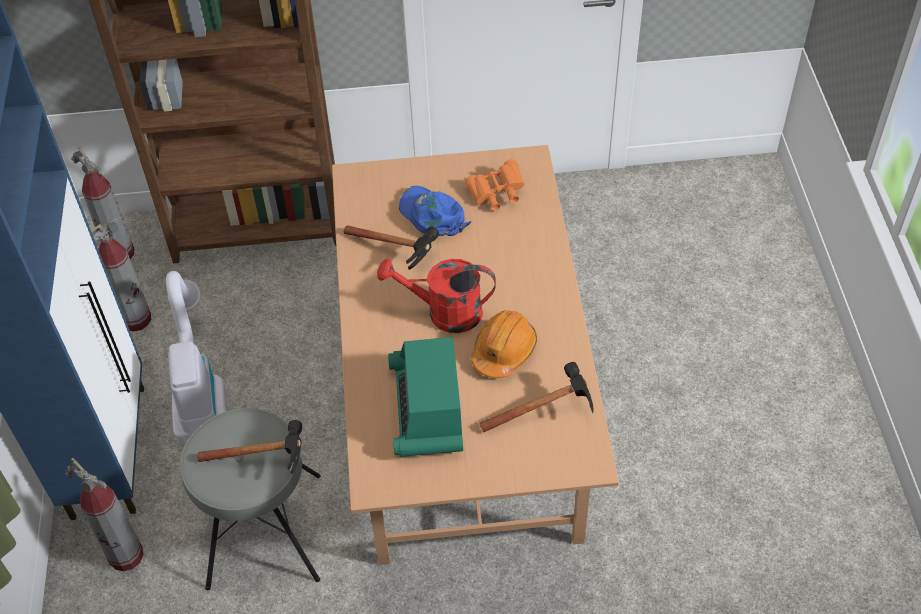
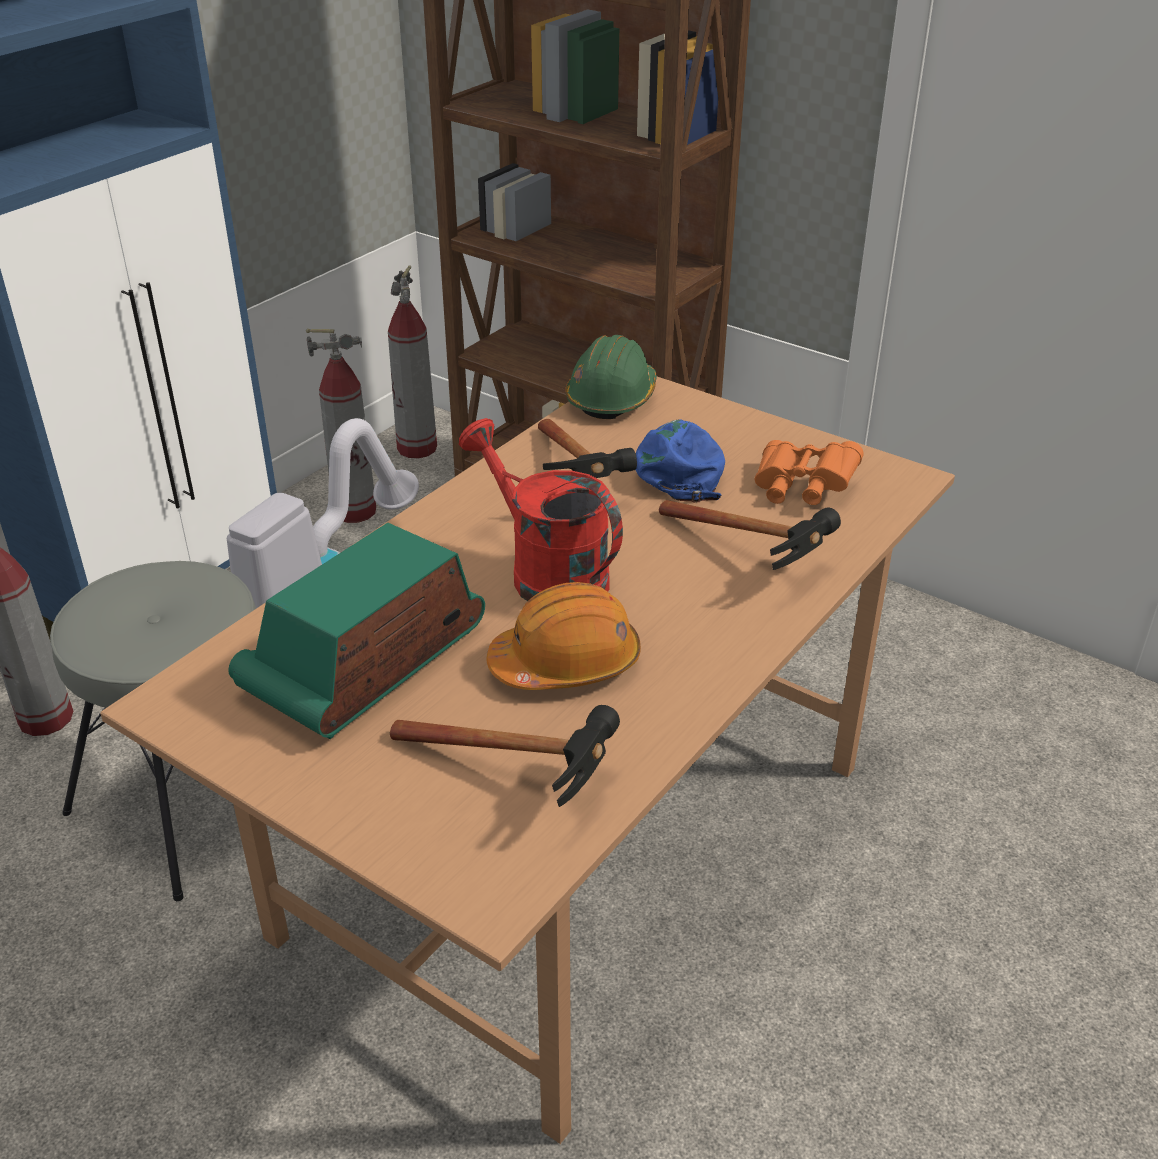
camera: 40 degrees right, 15 degrees down
hammer [197,420,302,474] -> hammer moved to [659,500,841,570]
none -> green hard hat [565,335,657,419]

